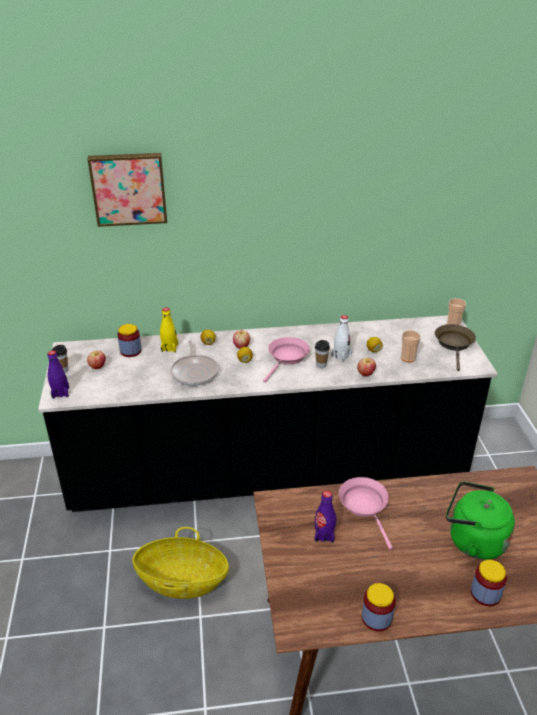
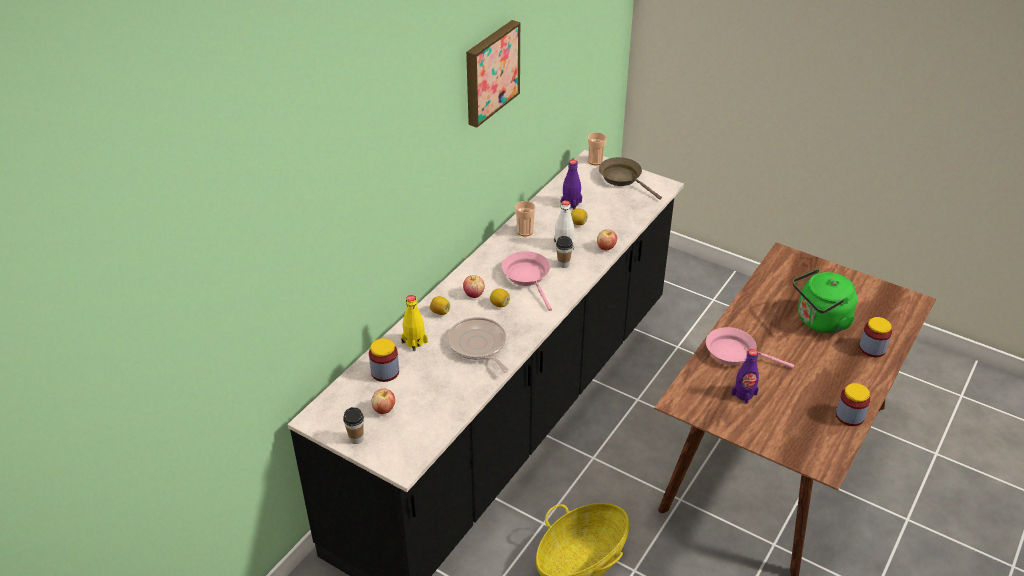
camera: 50 degrees left, 5 degrees up
purple bottle [47,350,69,399] -> purple bottle moved to [561,160,582,210]
picture [88,153,167,227] -> picture moved to [466,20,520,128]
frying pan [170,340,219,386] -> frying pan turned 150 degrees counterclockwise [448,317,508,372]
cup [401,330,421,362] -> cup moved to [515,201,536,237]

